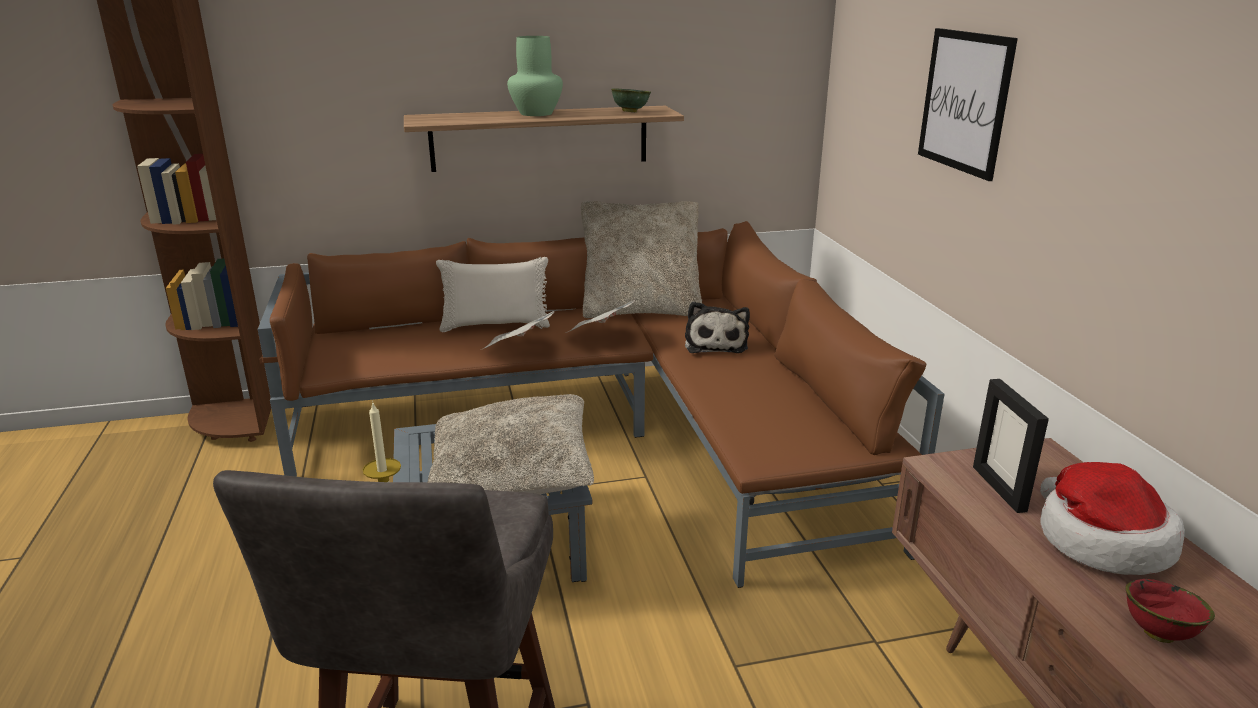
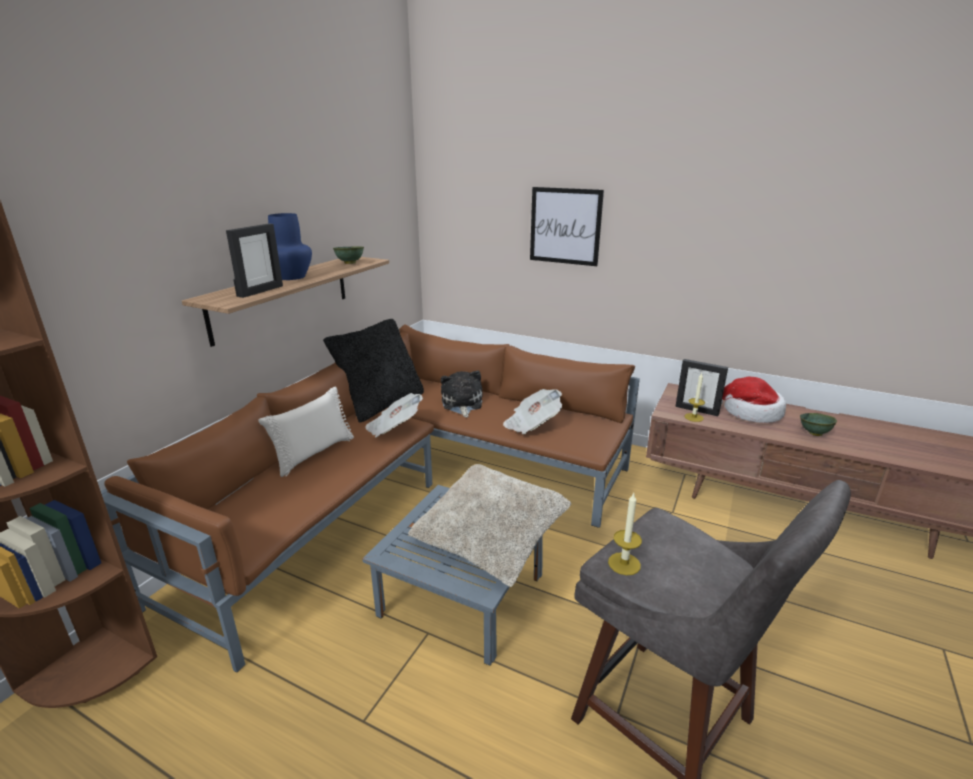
camera: 50 degrees left, 0 degrees up
newspaper [481,311,554,350] -> newspaper moved to [503,389,562,434]
green vase [507,36,563,116] -> blue vase [268,213,312,280]
beige pillow [581,201,702,318] -> black pillow [323,319,424,423]
plush toy [685,301,750,353] -> plush toy turned 135 degrees counterclockwise [441,370,483,418]
red bowl [1126,579,1215,643] -> green bowl [800,413,837,436]
none -> picture frame [226,223,283,298]
none -> candle [685,373,705,422]

